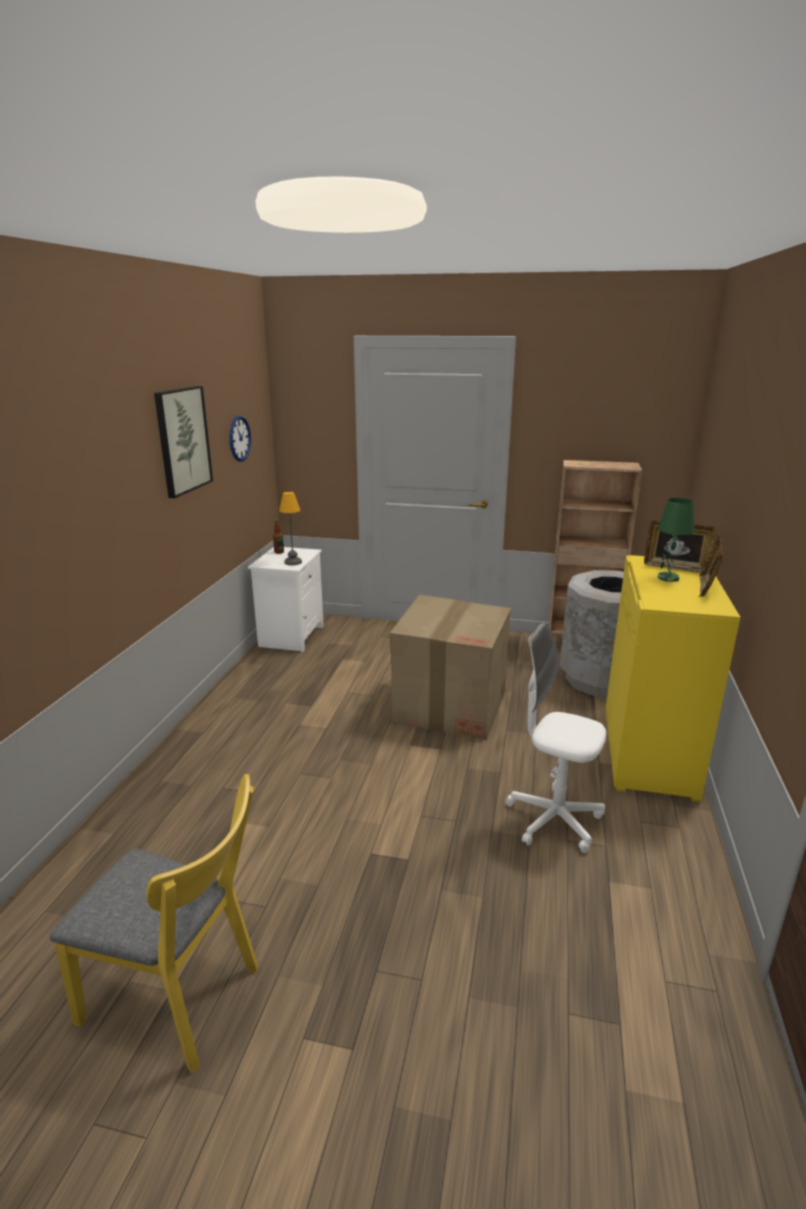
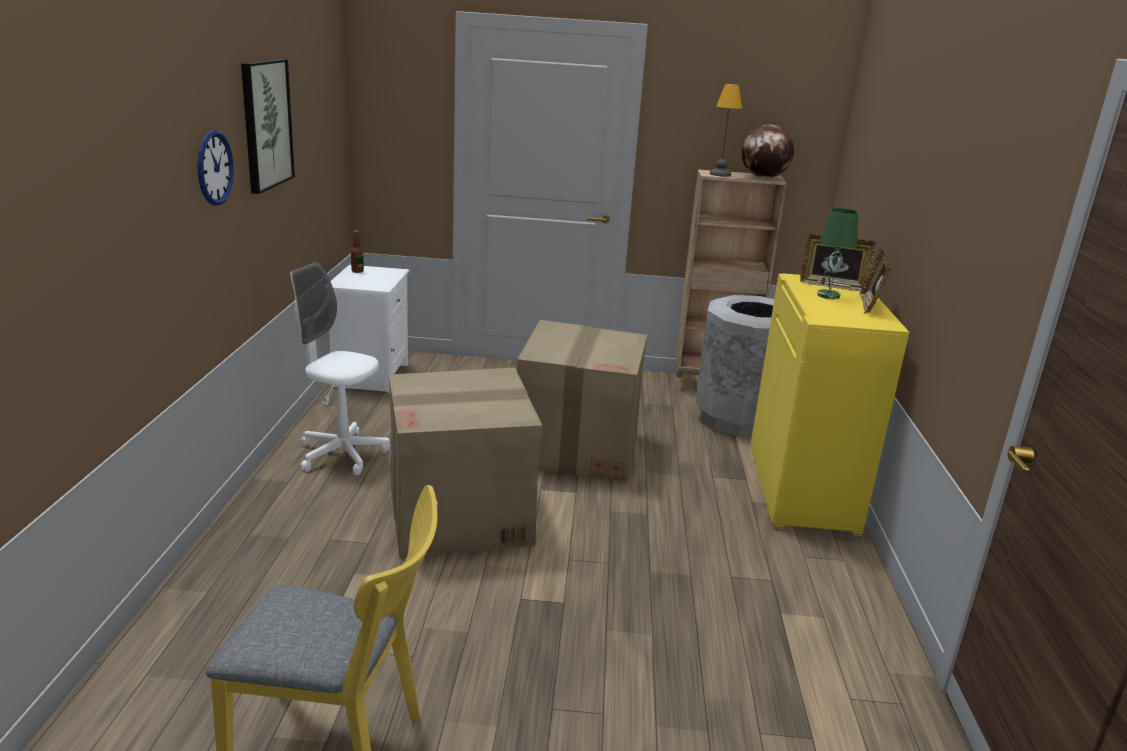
camera: 10 degrees left, 0 degrees up
wall clock [229,416,251,462] -> wall clock moved to [197,131,234,205]
table lamp [279,492,302,565] -> table lamp moved to [710,84,742,177]
white office chair [506,622,606,853] -> white office chair moved to [291,262,390,476]
none -> cardboard box [389,367,542,558]
none -> globe [742,125,794,178]

